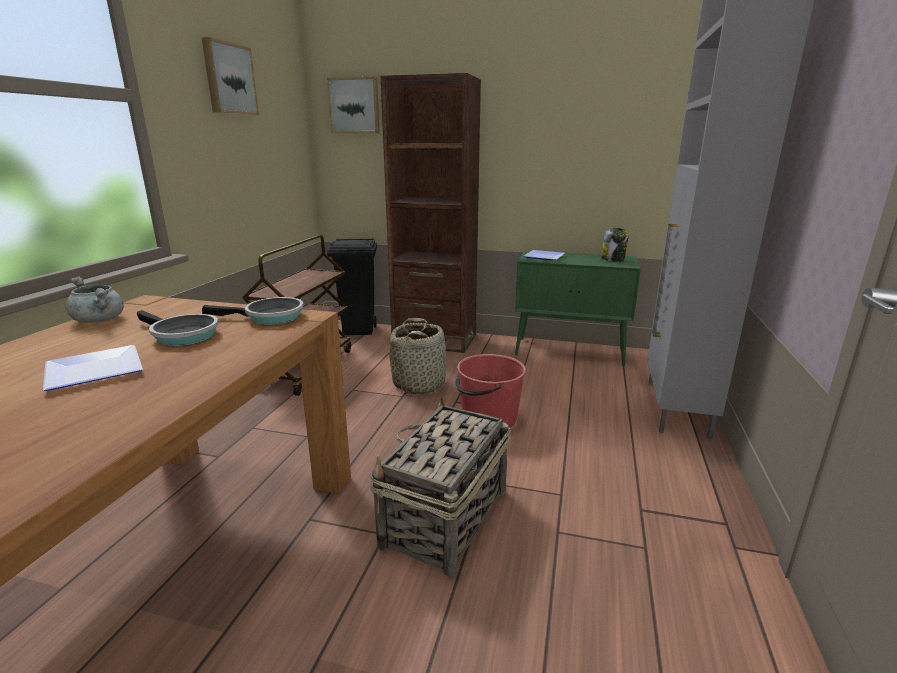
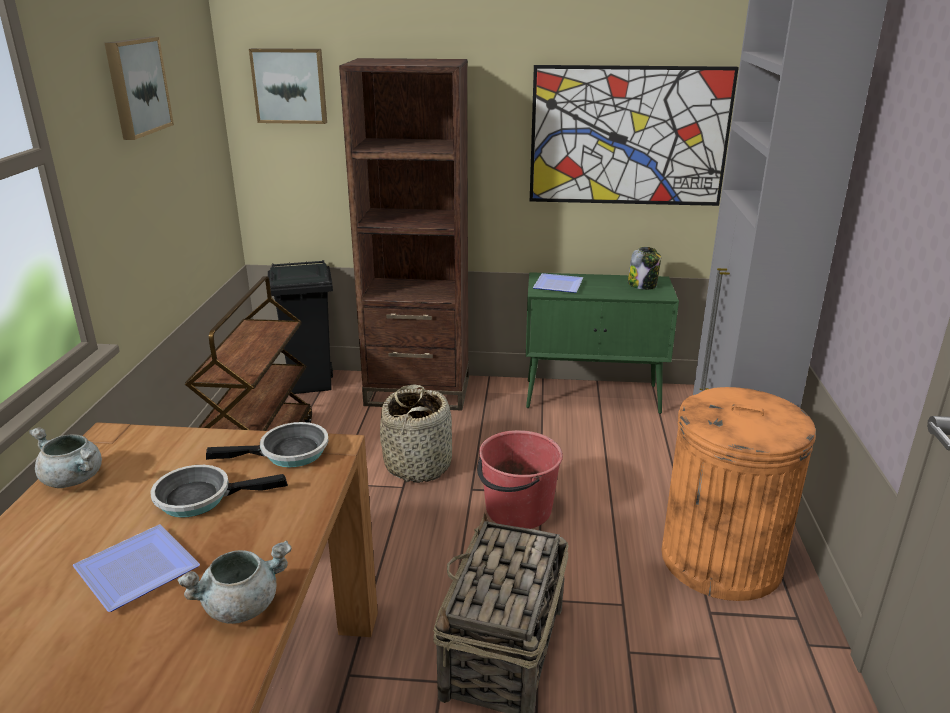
camera: 10 degrees left, 5 degrees up
frying pan [137,310,218,346] -> frying pan turned 150 degrees clockwise [150,465,288,518]
none -> grey cooking pot [177,540,292,624]
none -> picture [530,65,739,206]
none -> orange trash can [661,387,816,601]

